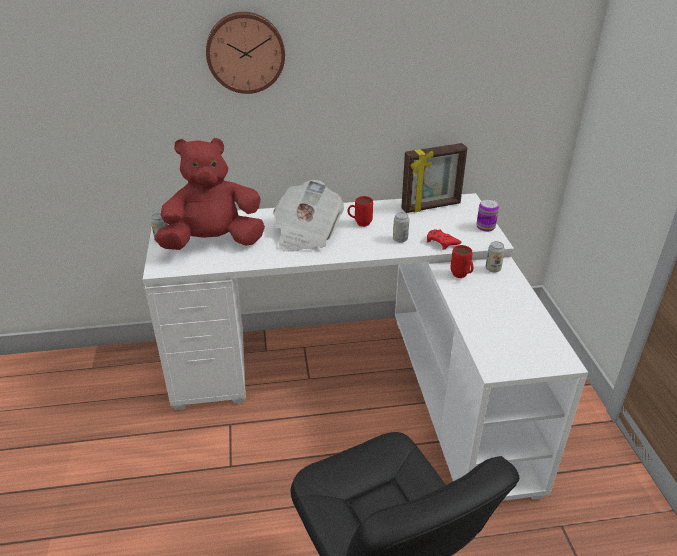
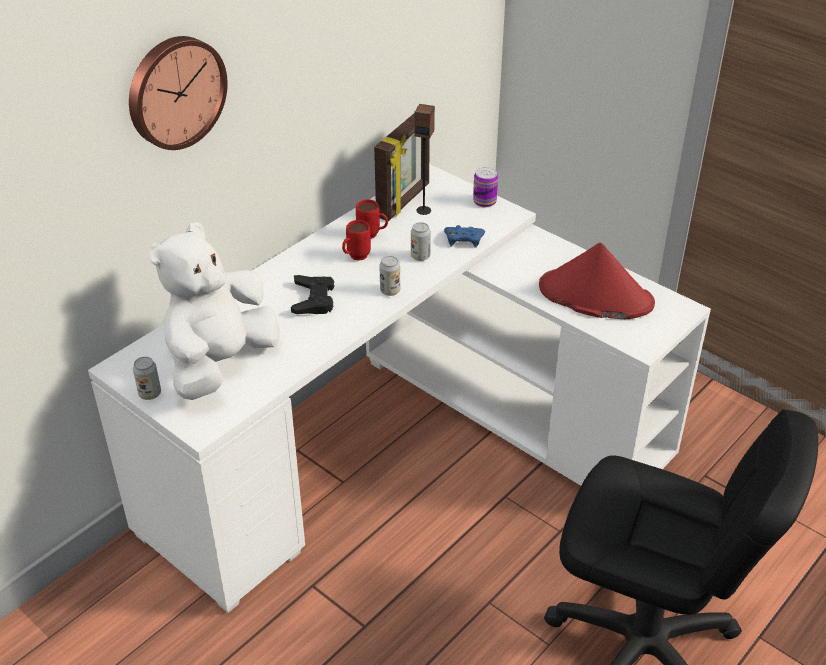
camera: 40 degrees left, 5 degrees up
red plush toy [154,138,265,250] -> white plush toy [148,222,280,400]
newspaper [273,180,344,252] -> black game controller [291,275,334,314]
red game controller [427,229,461,250] -> blue game controller [444,225,485,248]
red mug [450,245,474,278] -> red mug moved to [356,199,388,239]
can [486,241,505,273] -> can moved to [379,256,400,296]
none -> speaker [415,104,435,215]
none -> red hat [539,243,655,319]

